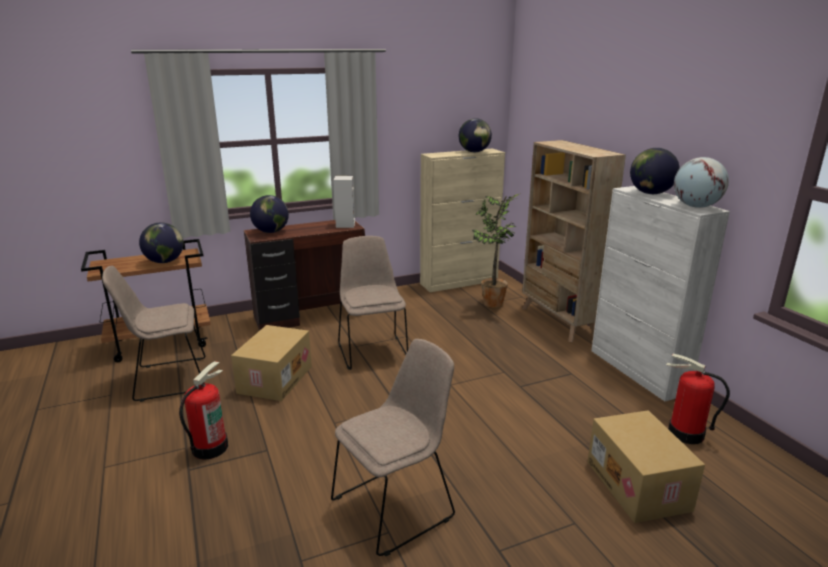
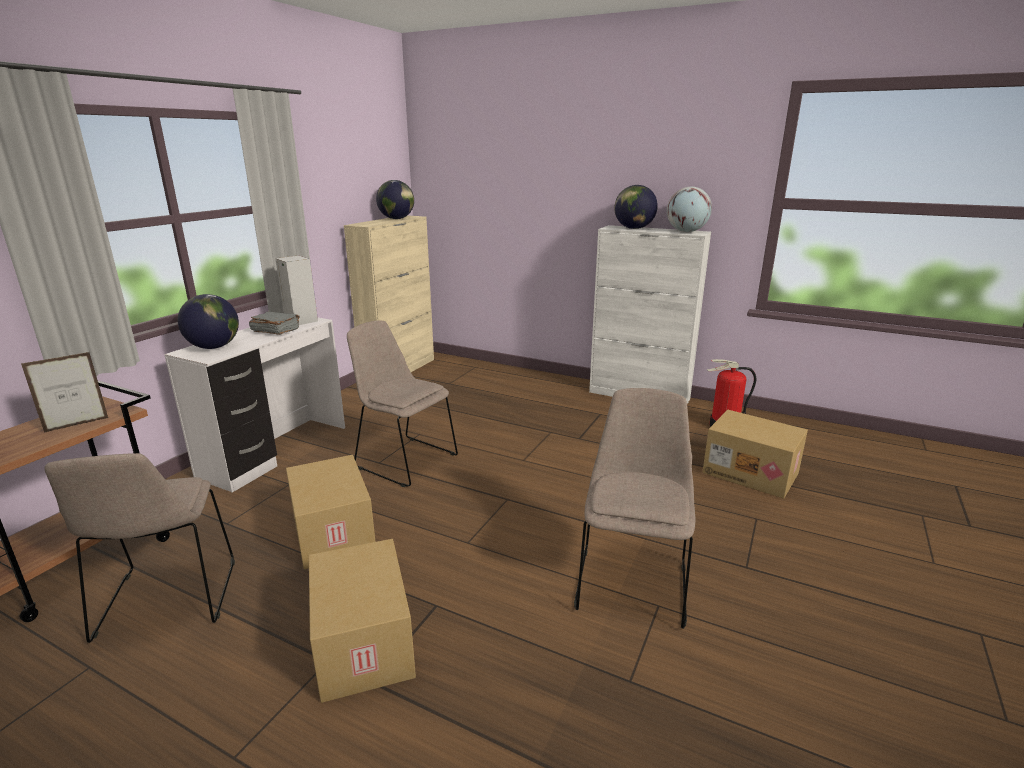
camera: 40 degrees left, 0 degrees up
beige chair [102,266,205,402] -> beige chair turned 45 degrees counterclockwise [45,453,235,643]
globe [139,222,184,263] -> picture frame [21,352,108,433]
fire extinguisher [179,361,228,460] -> cardboard box [309,539,416,703]
brown desk [244,220,365,331] -> white desk [164,318,345,493]
potted plant [472,193,521,308] -> none
beige bookcase [522,140,626,342] -> none
none -> grey book [249,311,300,335]

